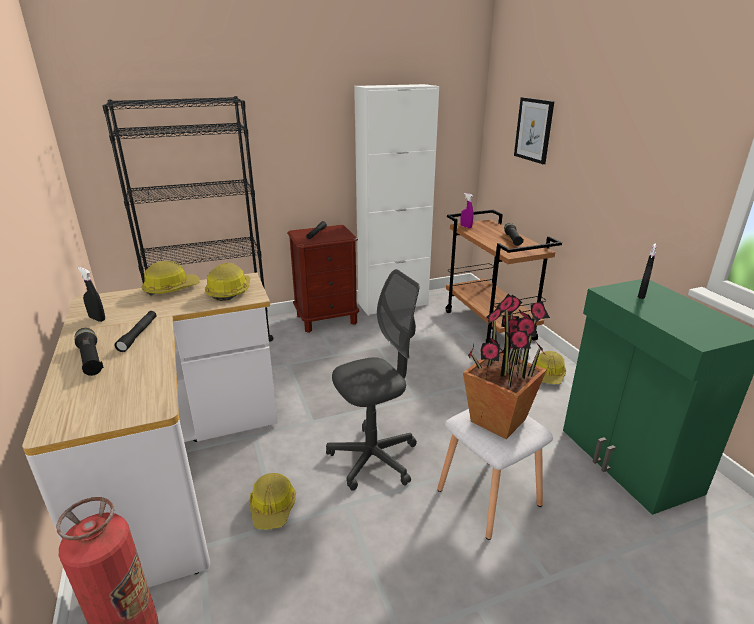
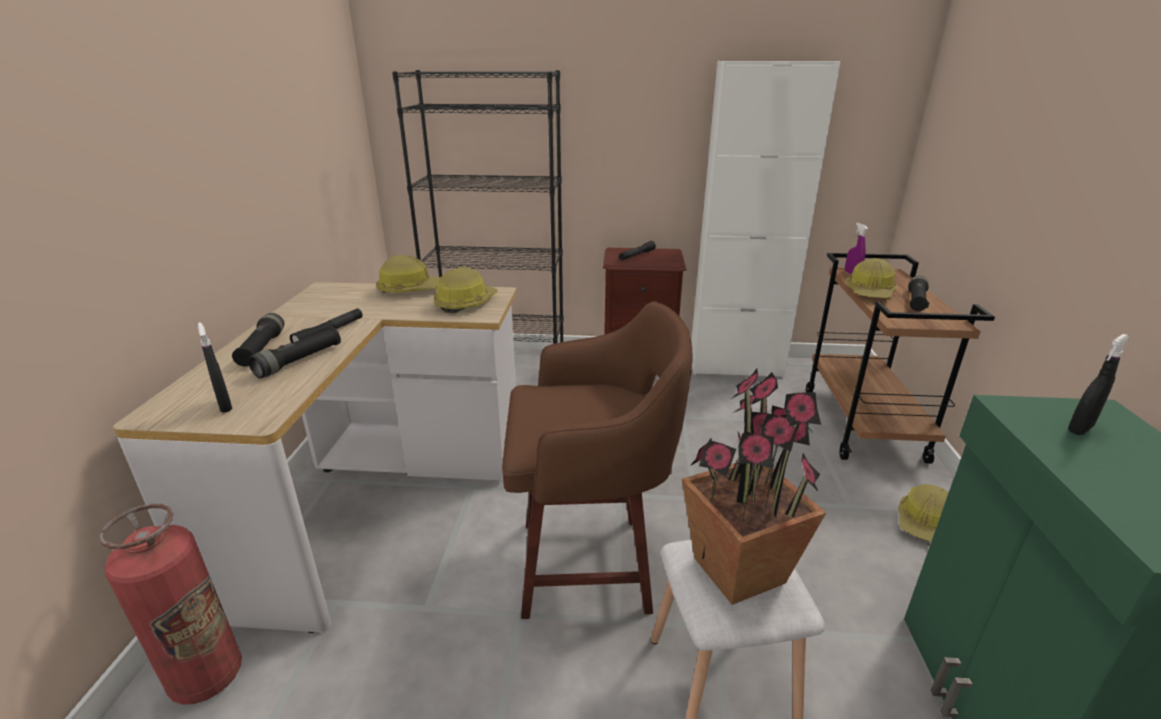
camera: 25 degrees right, 0 degrees up
black spray bottle [77,267,105,322] -> black spray bottle moved to [198,322,232,413]
hard hat [249,473,296,529] -> hard hat moved to [846,258,897,298]
grey office chair [326,269,420,491] -> brown stool [502,301,693,619]
picture [514,97,554,164] -> none
none -> black flashlight [248,327,341,378]

